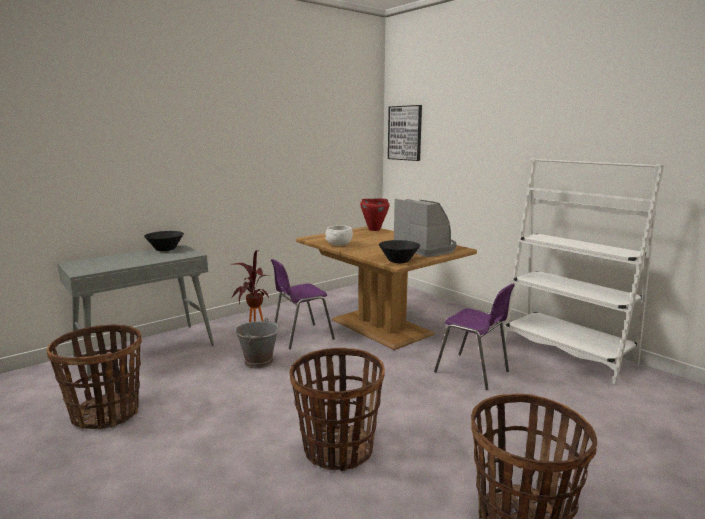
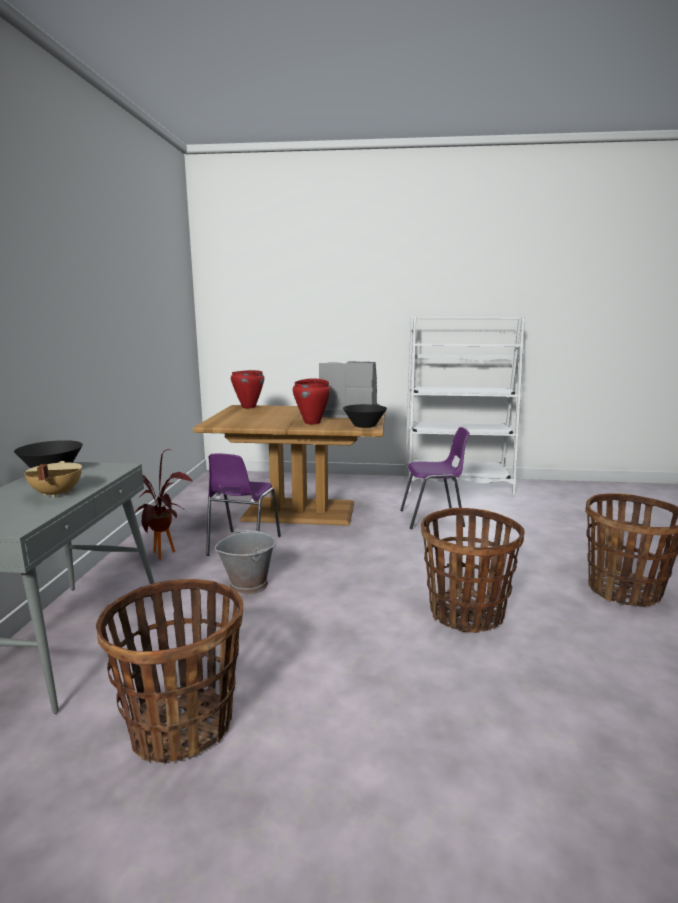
camera: 45 degrees left, 0 degrees up
white bowl [325,225,353,246] -> none
picture [388,105,422,161] -> none
none -> beige cooking pot [25,461,82,498]
none -> red cooking pot [293,378,331,424]

